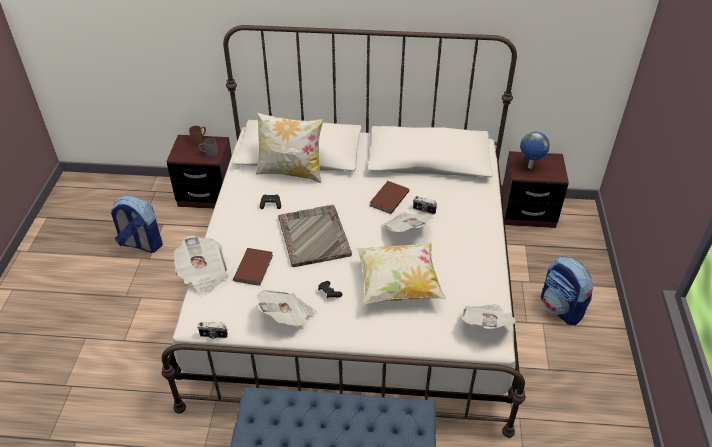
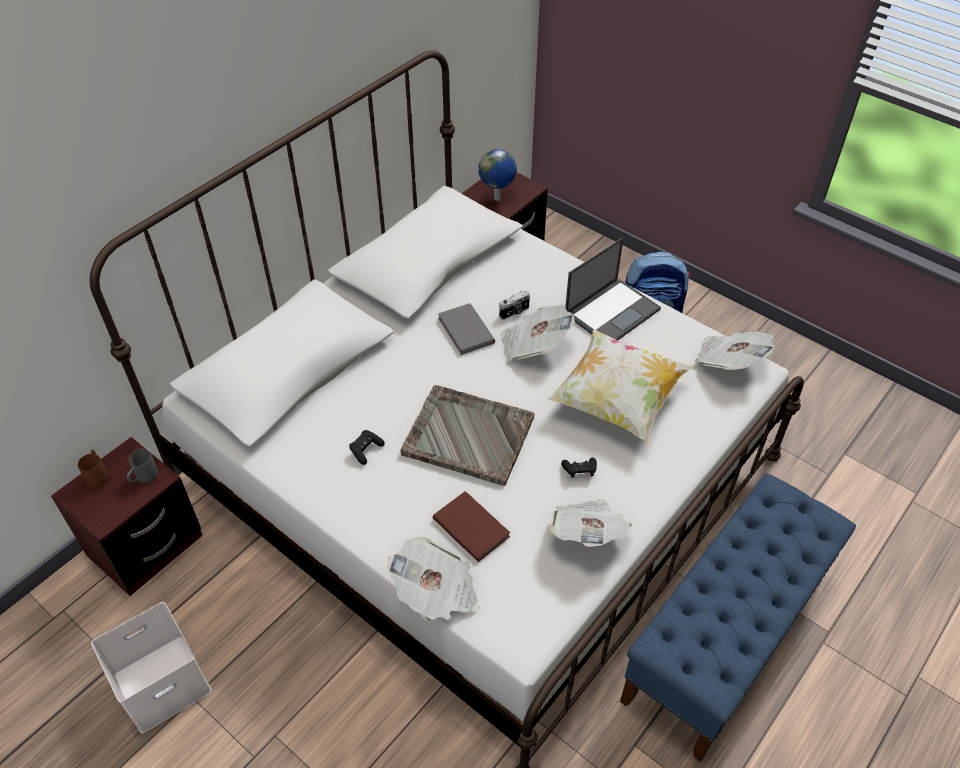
camera: 55 degrees left, 5 degrees up
backpack [111,196,163,253] -> white storage box [91,602,211,733]
camera [197,322,228,339] -> none
pillow [256,112,324,183] -> none
brown book [370,181,409,214] -> grey book [438,303,495,355]
none -> laptop [565,237,661,341]

